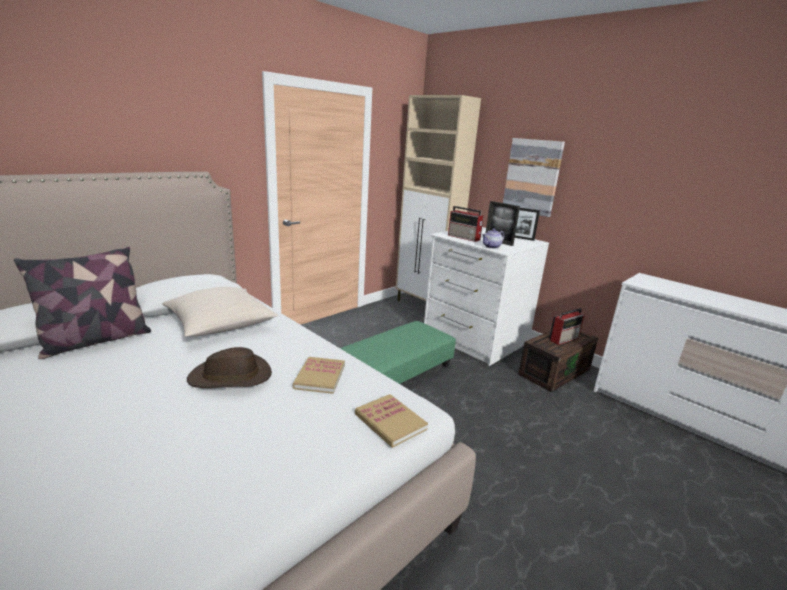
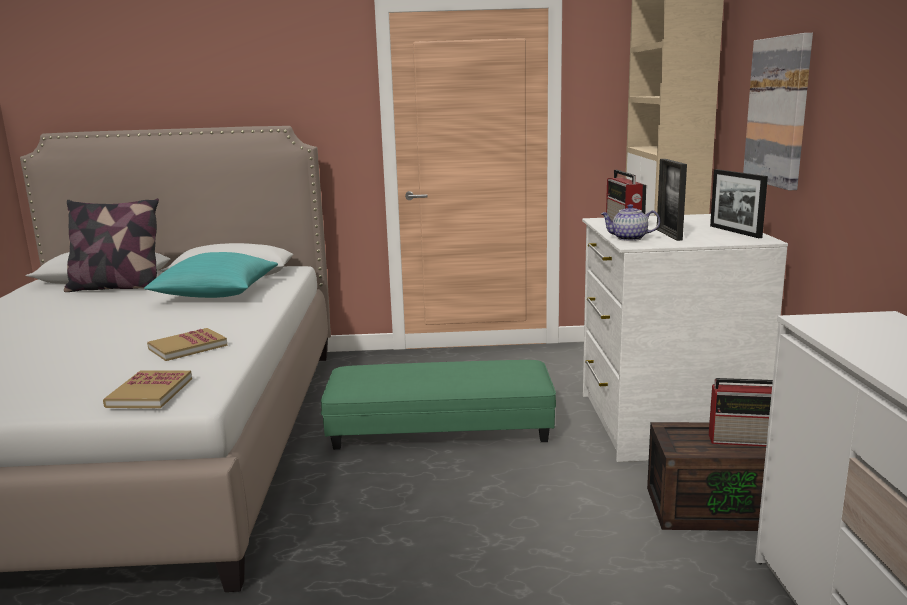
camera: 45 degrees right, 5 degrees down
beige pillow [162,287,279,337] -> turquoise pillow [144,252,278,298]
brown hat [187,347,272,388] -> none

